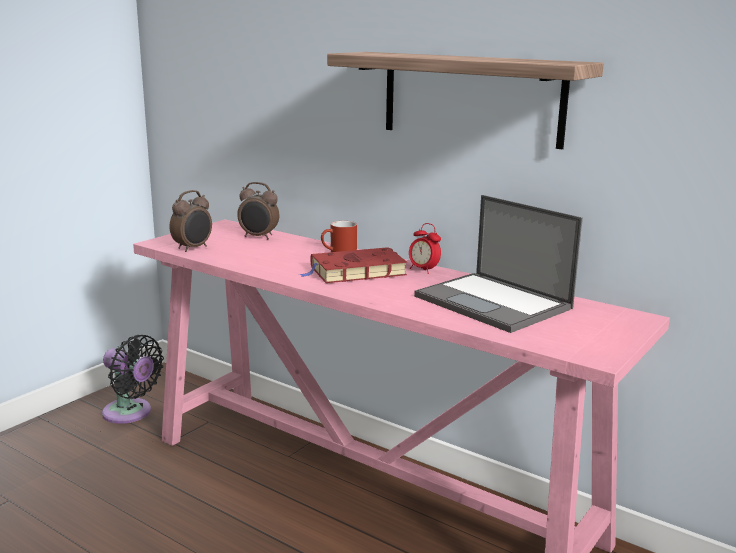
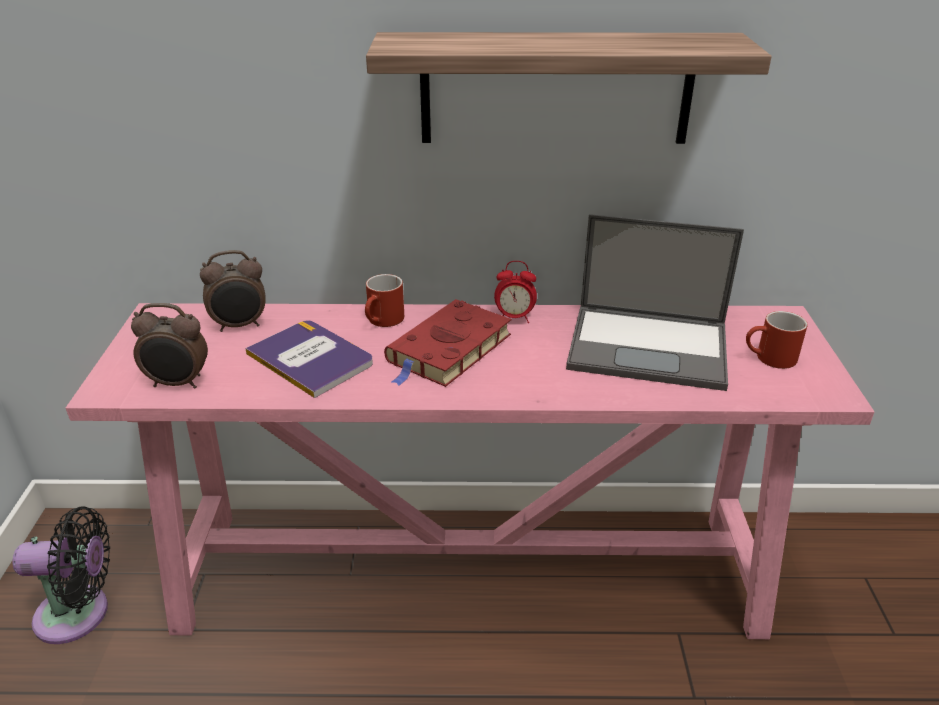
camera: 35 degrees left, 15 degrees up
alarm clock [170,190,212,252] -> alarm clock turned 90 degrees clockwise [131,303,208,388]
none -> book [245,321,373,398]
none -> red mug [746,311,808,369]

